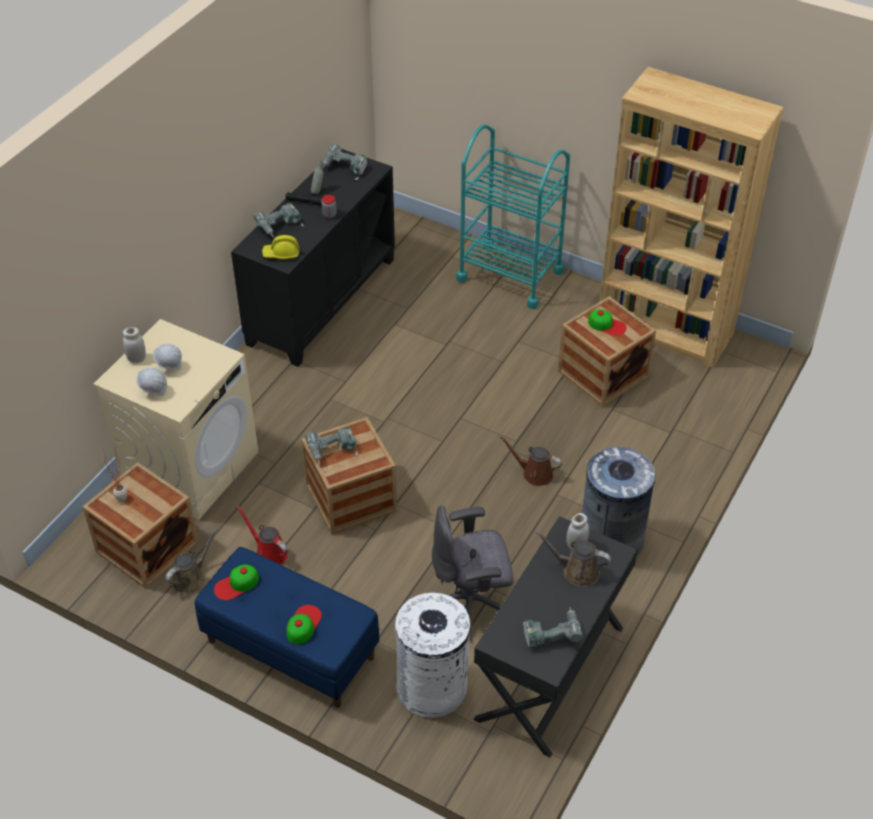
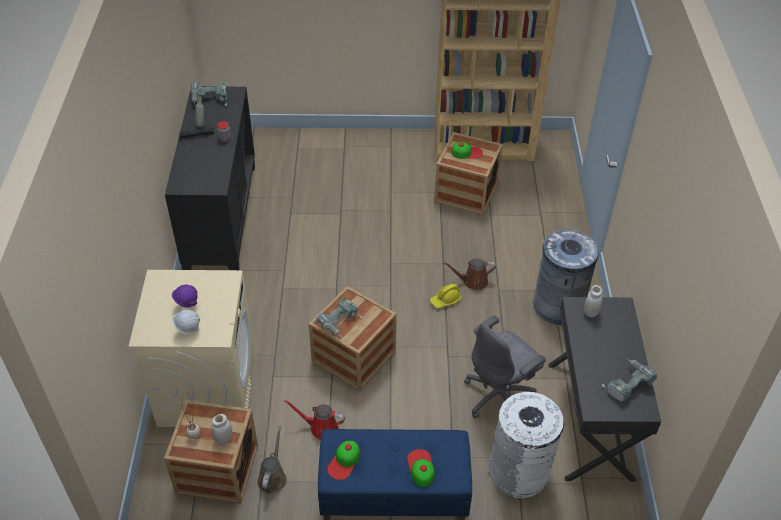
camera: 30 degrees left, 0 degrees up
white jar [123,327,146,363] -> white jar moved to [211,414,233,445]
white hard hat [153,344,182,370] -> purple hard hat [172,285,198,308]
power drill [254,203,304,238] -> none
yellow hard hat [262,235,299,260] -> yellow hard hat moved to [430,284,461,309]
turquoise cart [456,124,570,309] -> none
brown watering can [534,530,611,587] -> none

